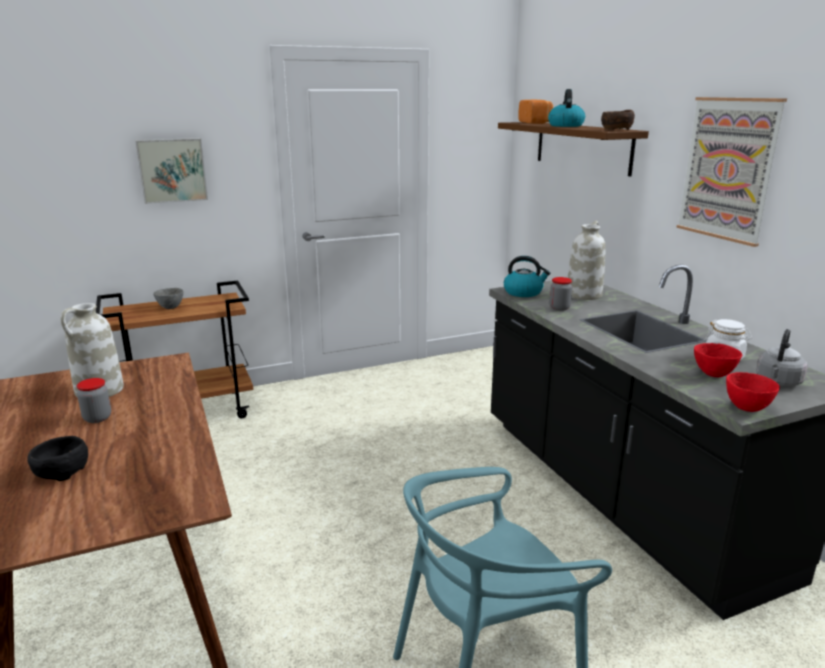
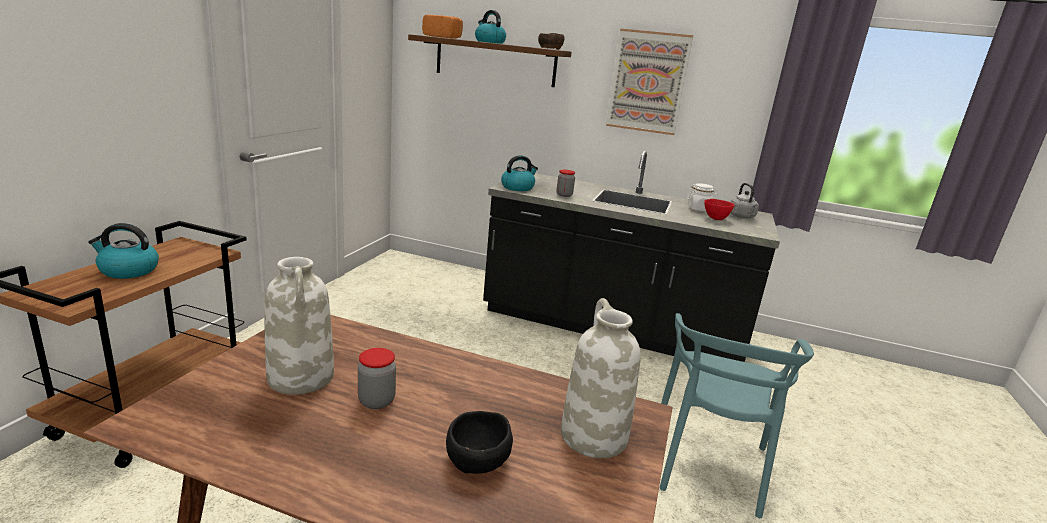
camera: 50 degrees left, 0 degrees up
picture [135,138,208,204] -> none
grey bowl [153,288,183,309] -> kettle [88,223,159,279]
white vase [568,221,606,300] -> white vase moved to [561,298,641,458]
red bowl [726,372,780,412] -> none

